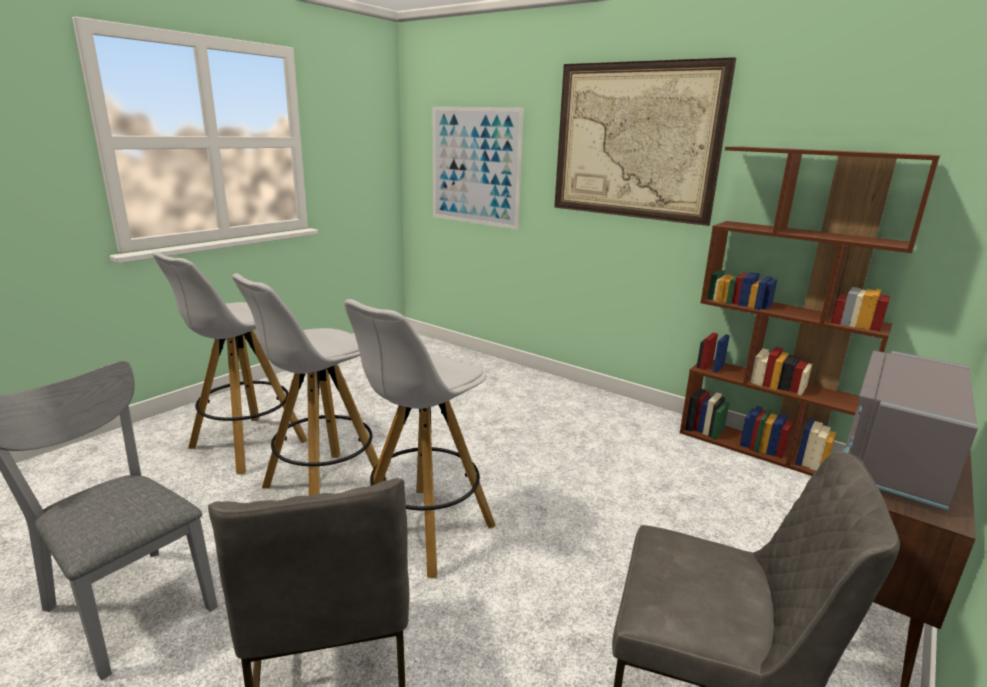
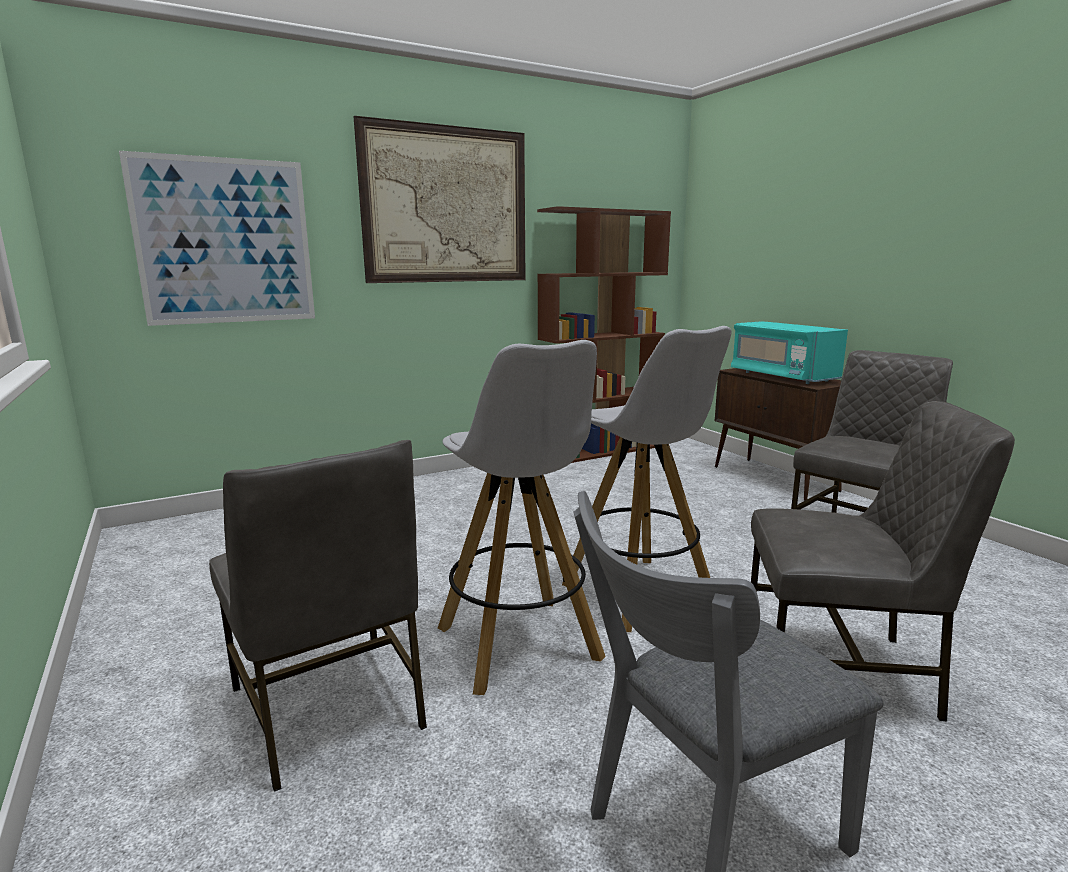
camera: 65 degrees left, 5 degrees down
white stool [153,252,307,474] -> grey chair [209,440,427,792]
grey microwave [843,350,978,510] -> turquoise microwave [731,321,848,384]

